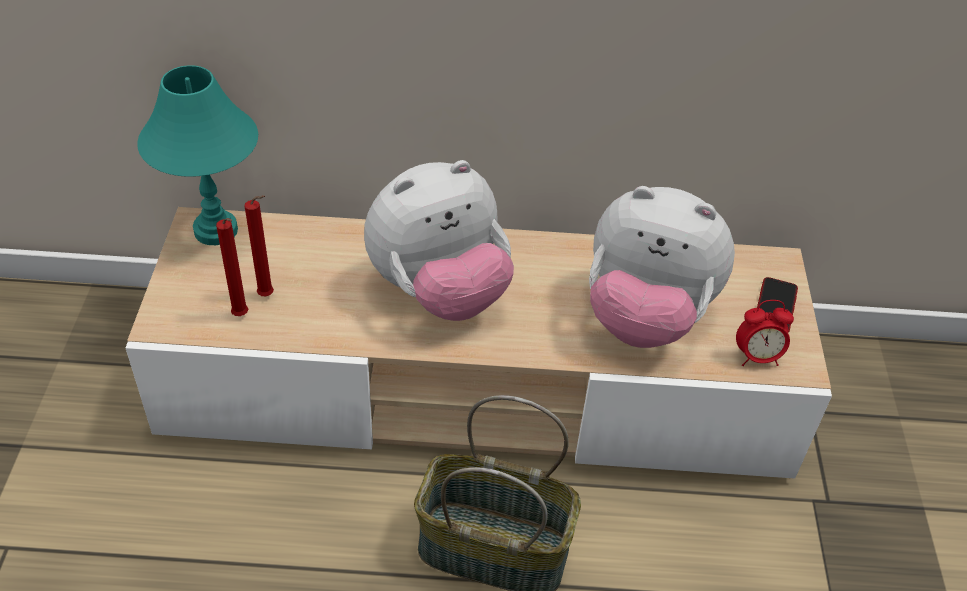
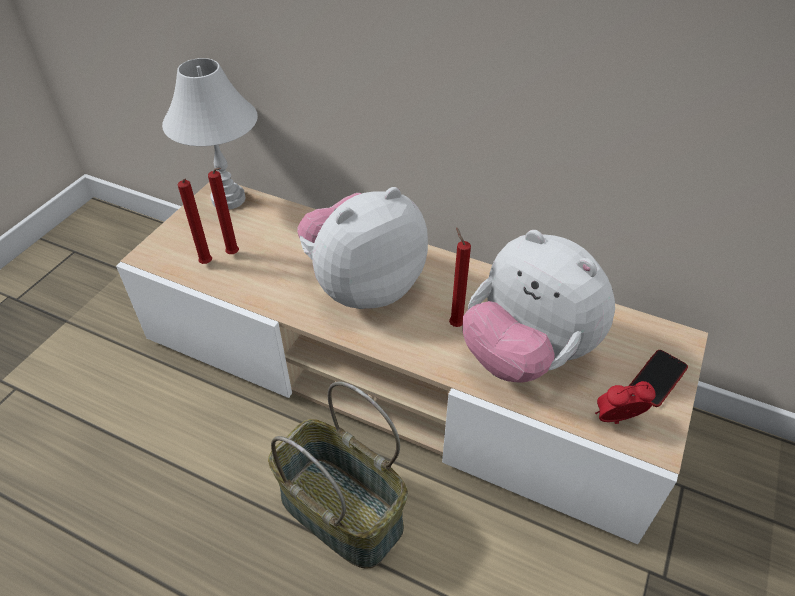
camera: 25 degrees right, 0 degrees up
turquoise table lamp [137,65,258,245] -> white table lamp [162,58,258,210]
plush toy [364,160,514,321] -> plush toy turned 150 degrees clockwise [297,187,428,309]
alarm clock [736,300,794,366] -> alarm clock turned 150 degrees clockwise [595,381,656,424]
none -> red candle [449,227,471,327]

